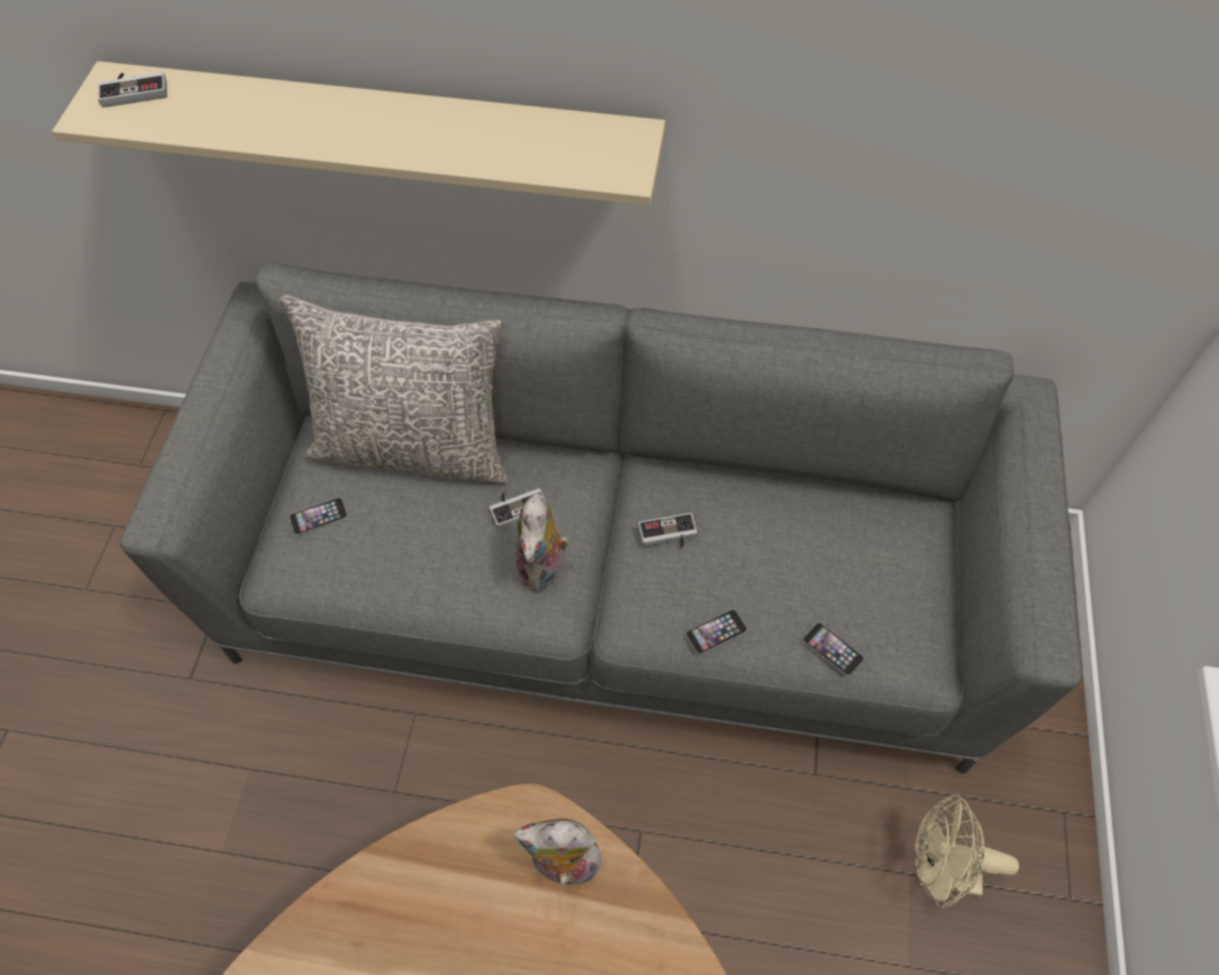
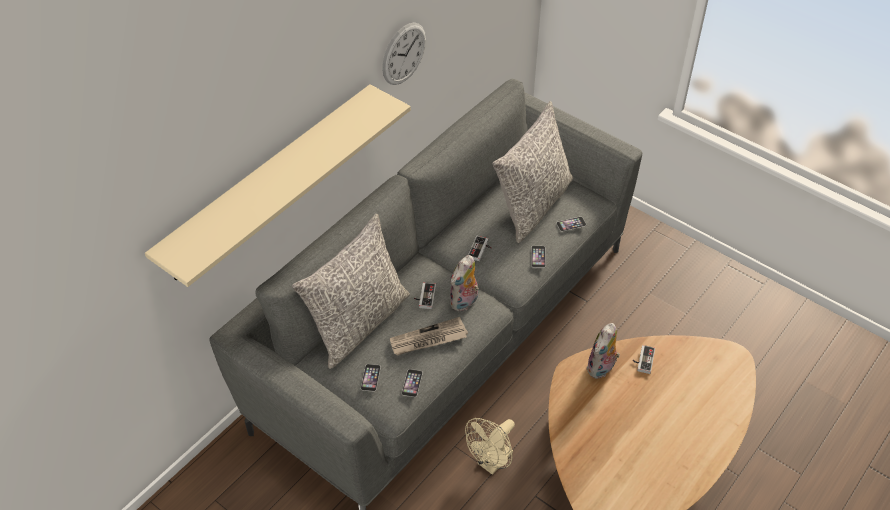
camera: 60 degrees left, 10 degrees down
game controller [98,72,167,108] -> game controller moved to [632,345,655,374]
plush toy [515,493,569,592] -> plush toy turned 90 degrees clockwise [450,255,479,311]
beige fan [915,795,1019,908] -> beige fan moved to [465,418,515,475]
none -> wall clock [382,23,426,85]
none -> newspaper [390,317,468,356]
none -> phone [402,369,423,397]
none -> grey pillow [492,101,573,243]

